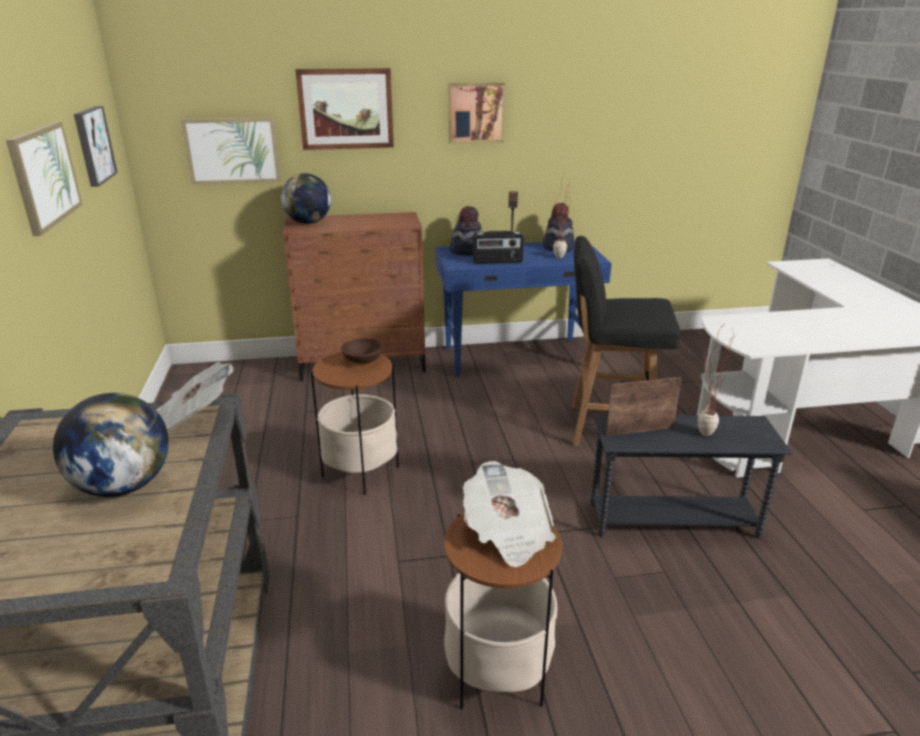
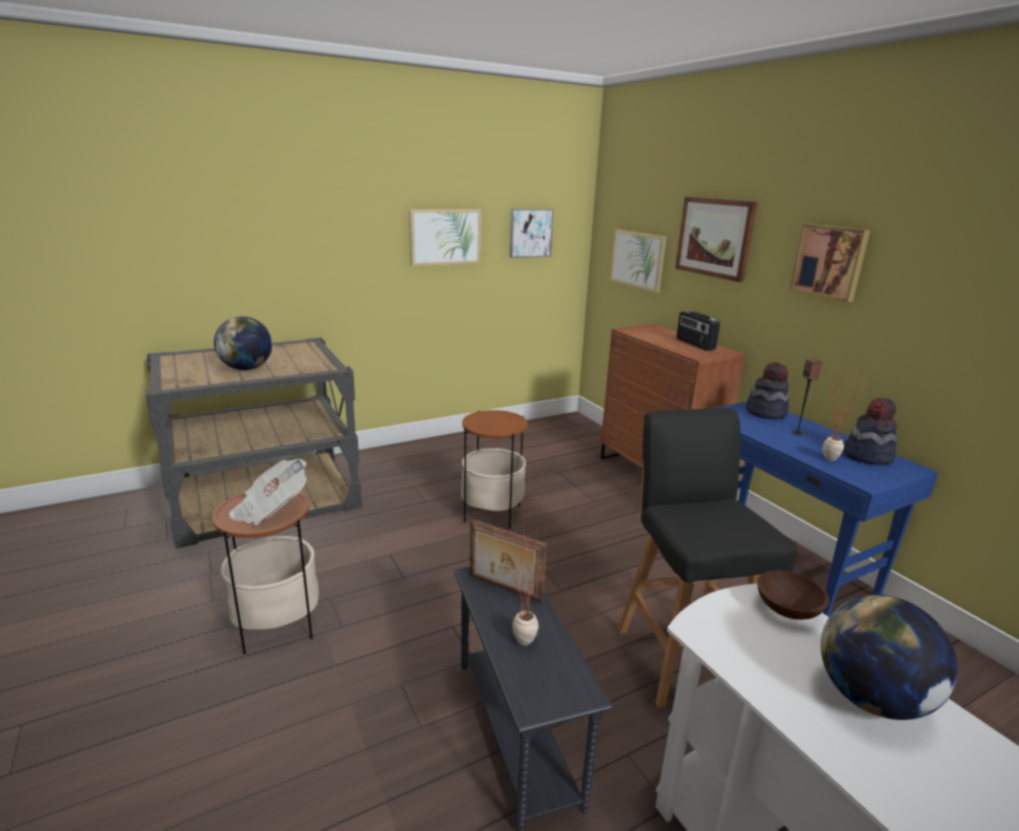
camera: 70 degrees right, 5 degrees down
newspaper [156,362,234,431] -> none
globe [281,173,331,224] -> globe moved to [821,595,958,720]
brown bowl [341,338,384,364] -> brown bowl moved to [757,570,829,620]
radio [473,231,524,264] -> radio moved to [677,311,720,351]
picture frame [606,377,681,436] -> picture frame turned 150 degrees clockwise [470,519,547,603]

